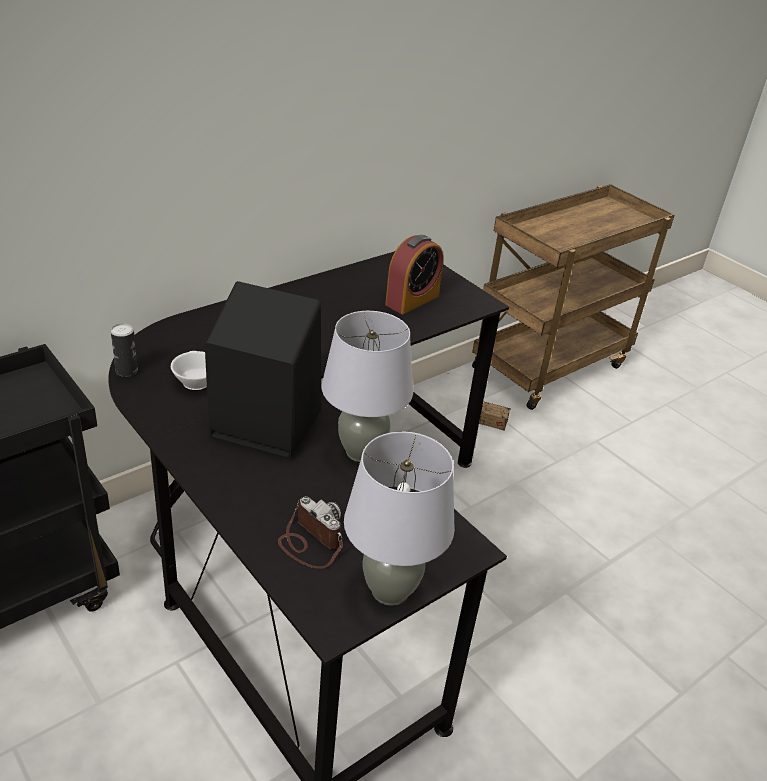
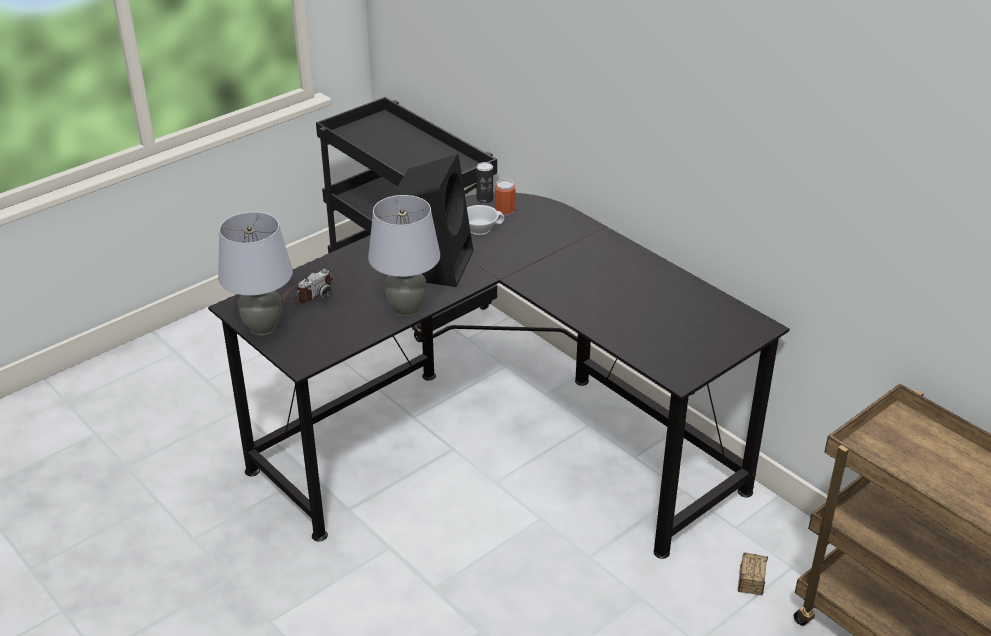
camera: 90 degrees right, 0 degrees up
alarm clock [385,235,444,314] -> none
none -> can [495,179,515,215]

